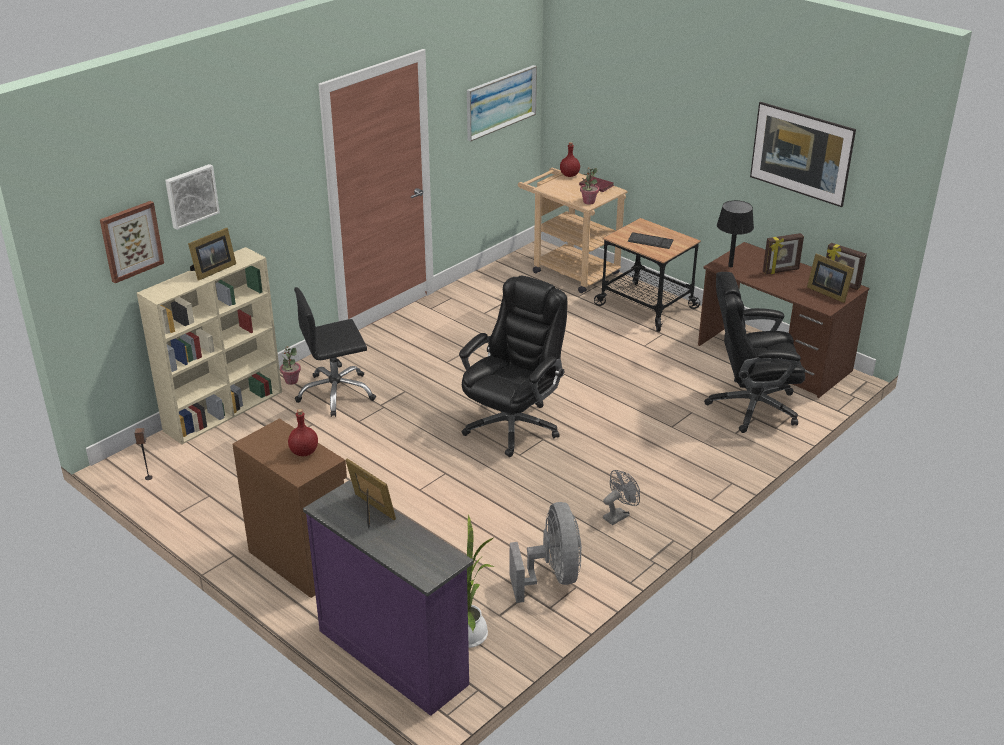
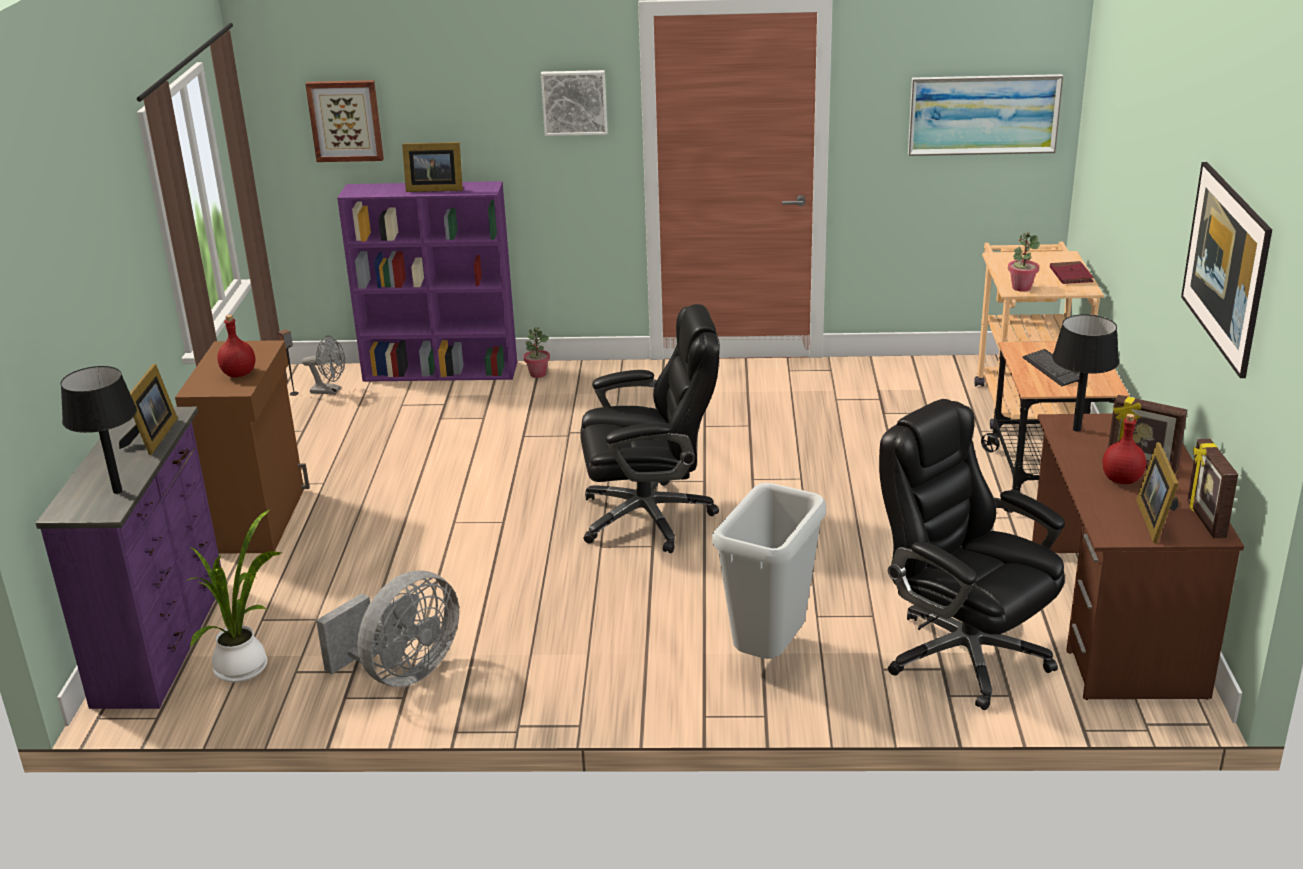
camera: 50 degrees right, 5 degrees down
beige bookcase [137,247,282,444] -> purple bookcase [337,181,517,382]
picture [165,164,220,230] -> picture moved to [541,70,608,136]
black office chair [294,287,376,417] -> none
red bottle [560,142,580,177] -> red bottle moved to [1102,414,1146,484]
grey fan [603,470,640,525] -> grey fan moved to [302,335,345,395]
none -> black table lamp [61,366,137,494]
none -> grey trash can [712,483,826,659]

